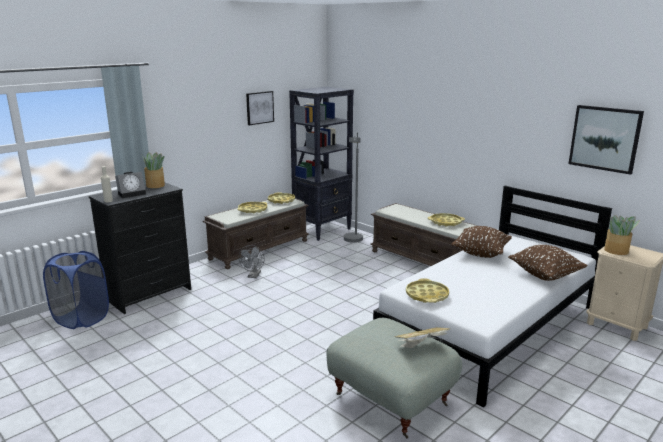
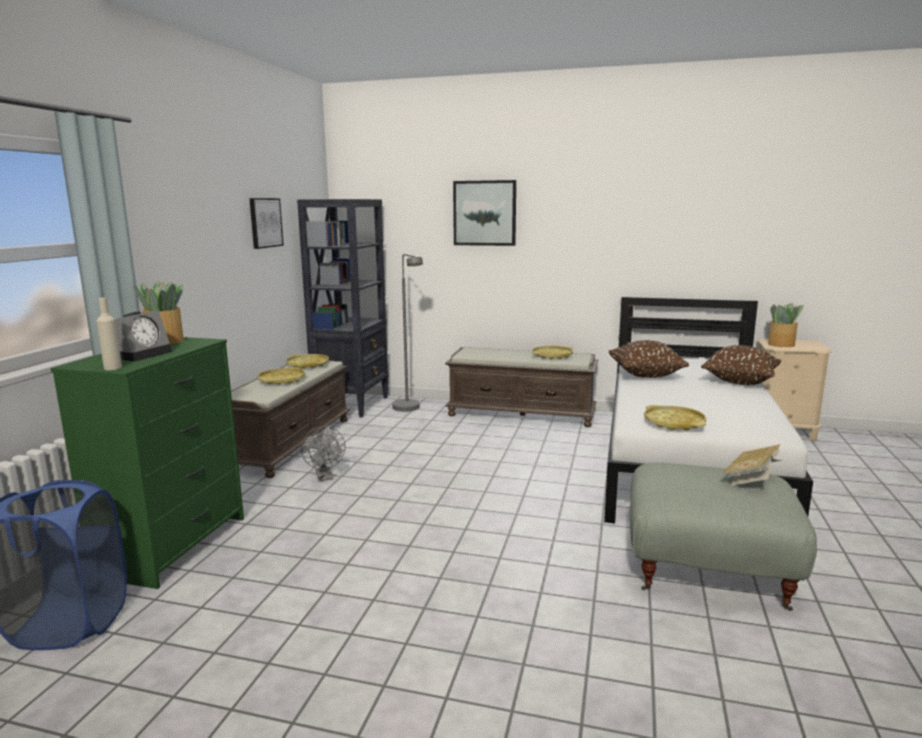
camera: 30 degrees left, 5 degrees down
black dresser [89,183,191,314] -> green dresser [51,337,244,589]
picture [569,105,644,175] -> picture moved to [453,180,516,246]

